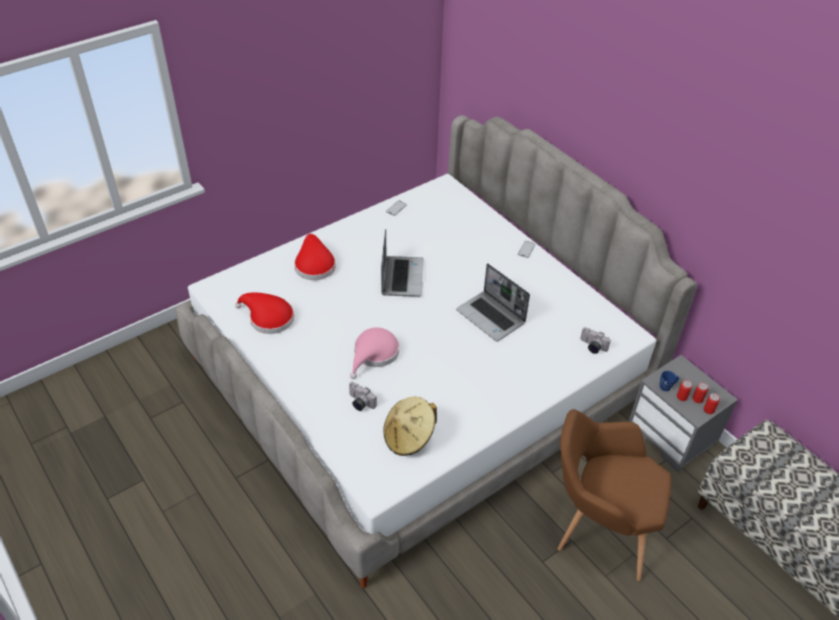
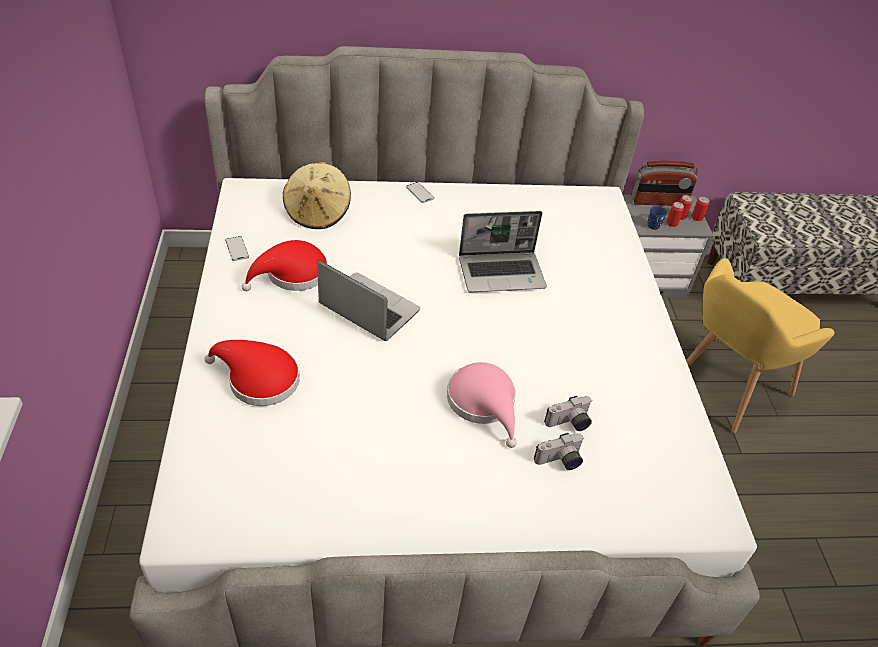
camera: 60 degrees left, 0 degrees up
red hat [235,293,294,334] -> red hat moved to [242,240,328,291]
beige hat [383,397,437,456] -> beige hat moved to [283,161,351,229]
brown armchair [558,409,672,581] -> yellow armchair [686,258,834,433]
camera [580,327,611,354] -> camera moved to [544,396,592,431]
none -> radio [631,161,698,206]

